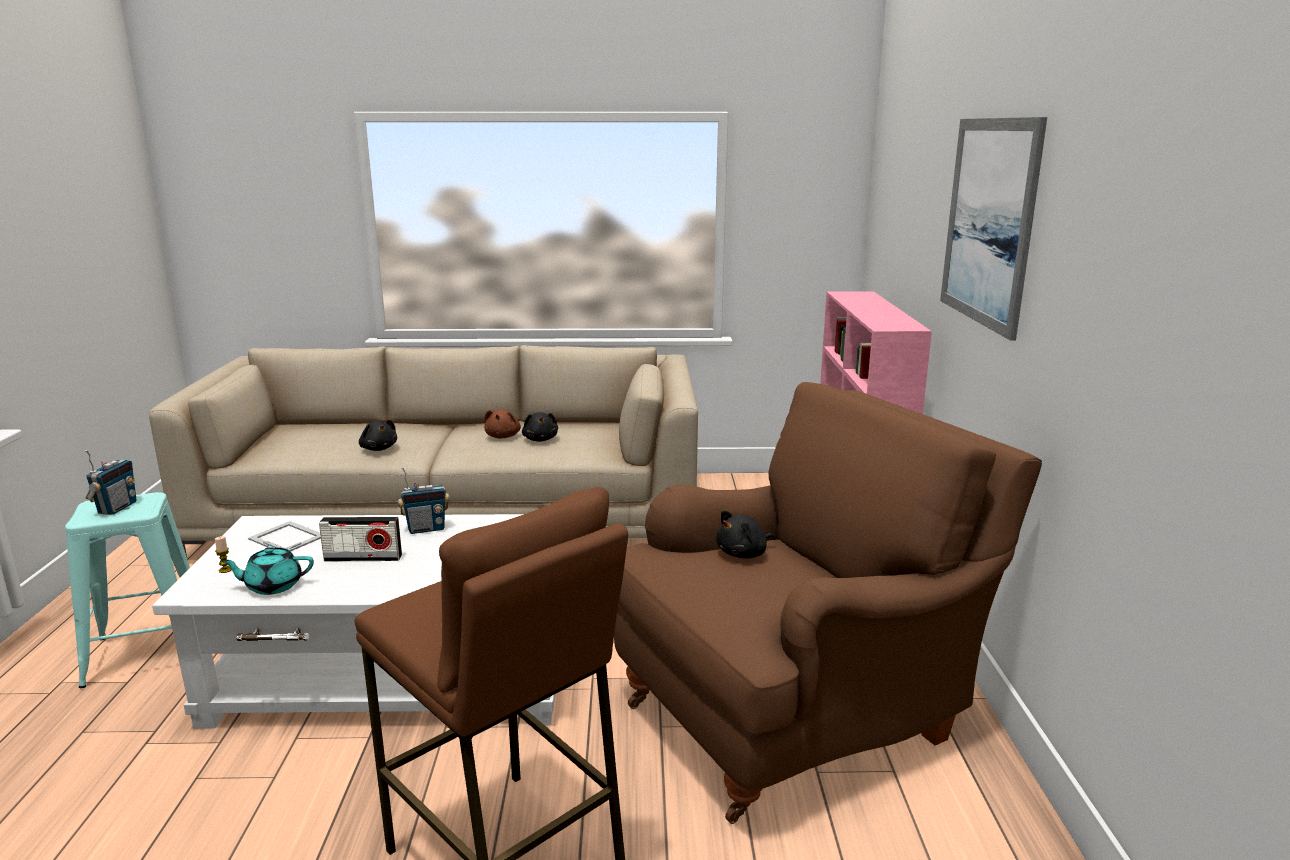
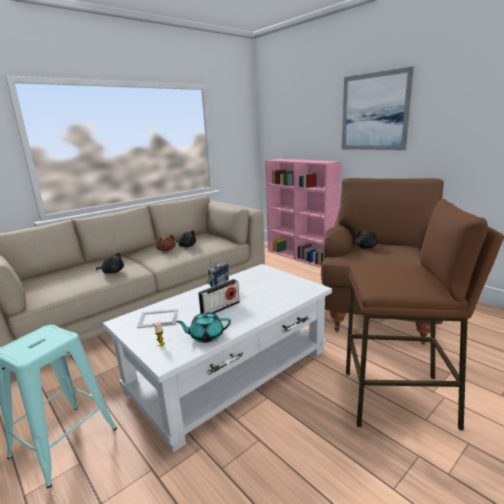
camera: 40 degrees left, 0 degrees up
radio [85,450,136,515] -> none
turquoise teapot [221,547,314,595] -> turquoise teapot turned 45 degrees clockwise [176,312,231,343]

